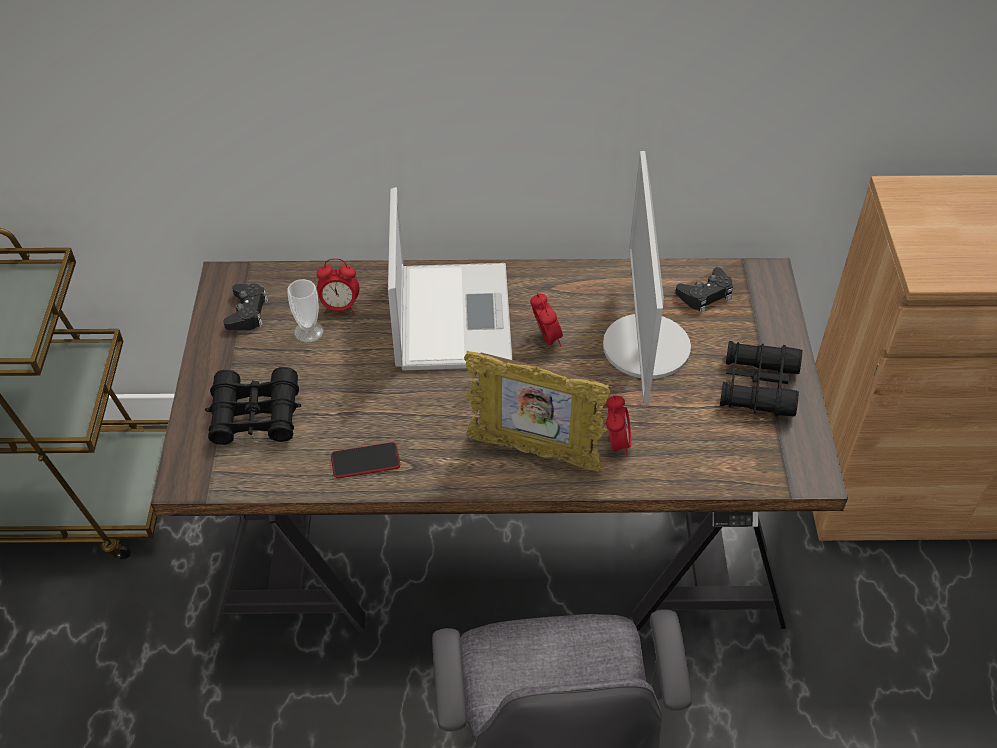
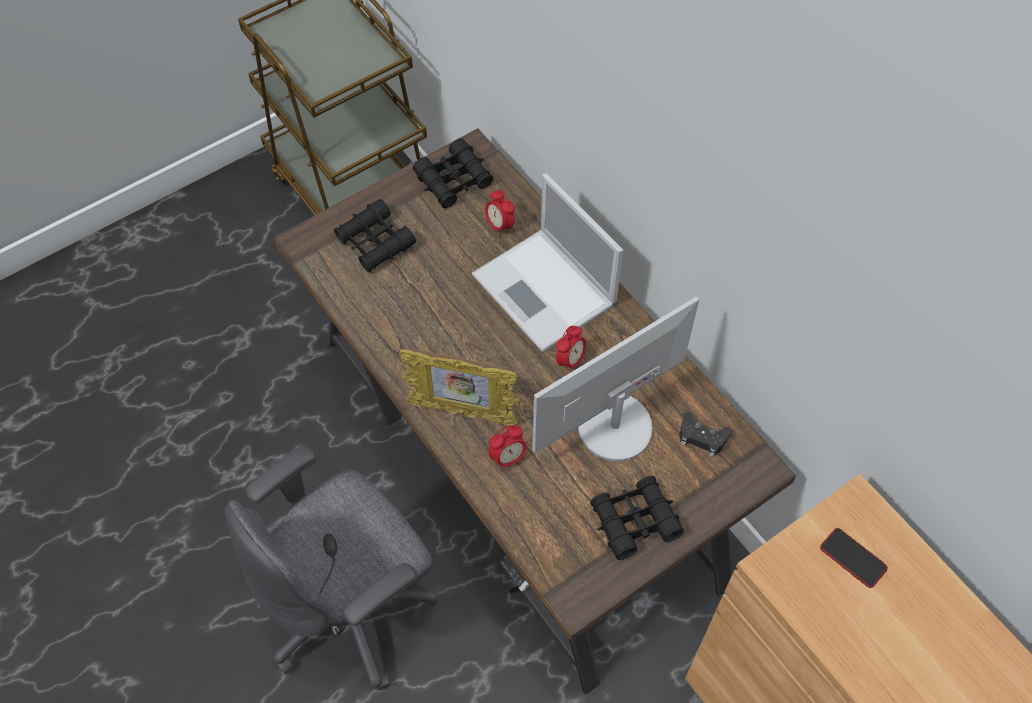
camera: 55 degrees right, 10 degrees up
black game controller [223,284,268,330] -> black binoculars [413,138,493,208]
cup [287,279,323,343] -> none
phone [331,442,400,478] -> phone moved to [820,528,888,588]
laptop [388,187,512,370] -> laptop turned 90 degrees clockwise [472,173,623,353]
picture frame [464,351,610,471] -> picture frame turned 60 degrees counterclockwise [399,348,518,425]

